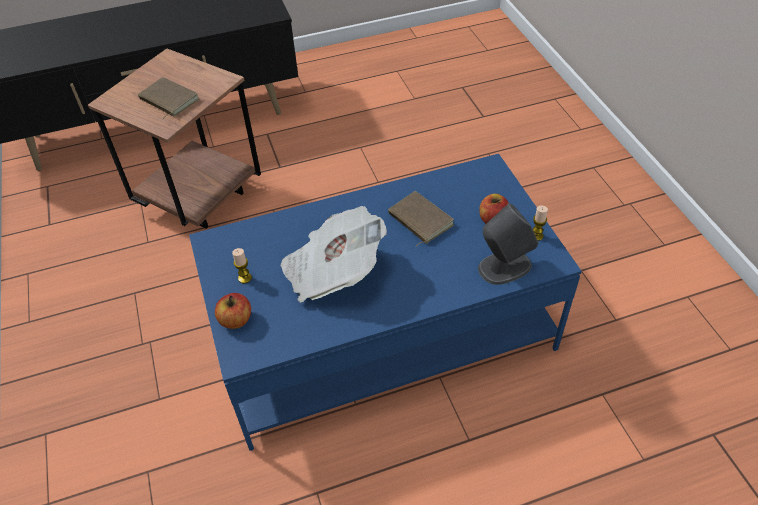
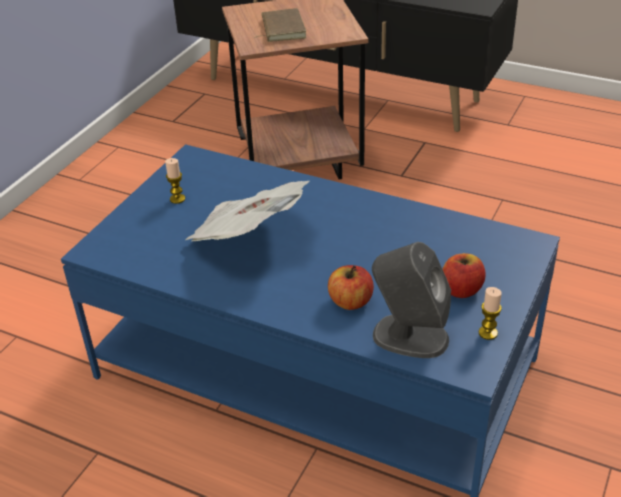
camera: 45 degrees right, 10 degrees down
apple [215,293,251,329] -> apple moved to [328,265,374,310]
brown book [388,191,454,246] -> none

